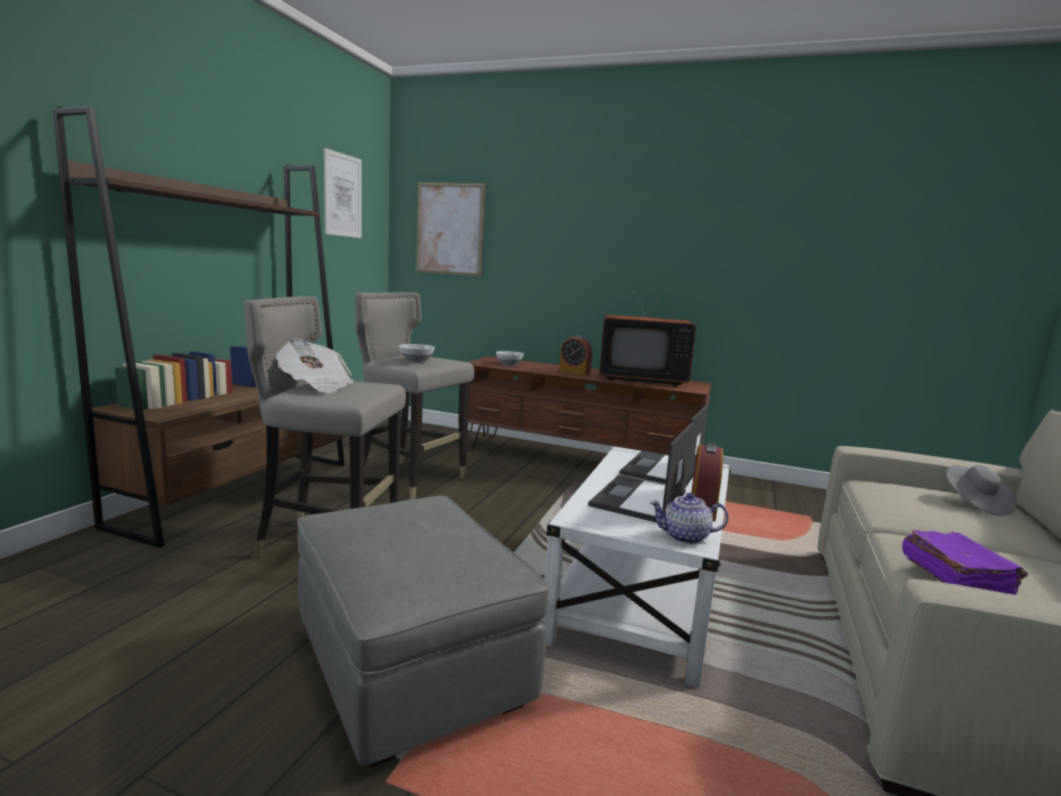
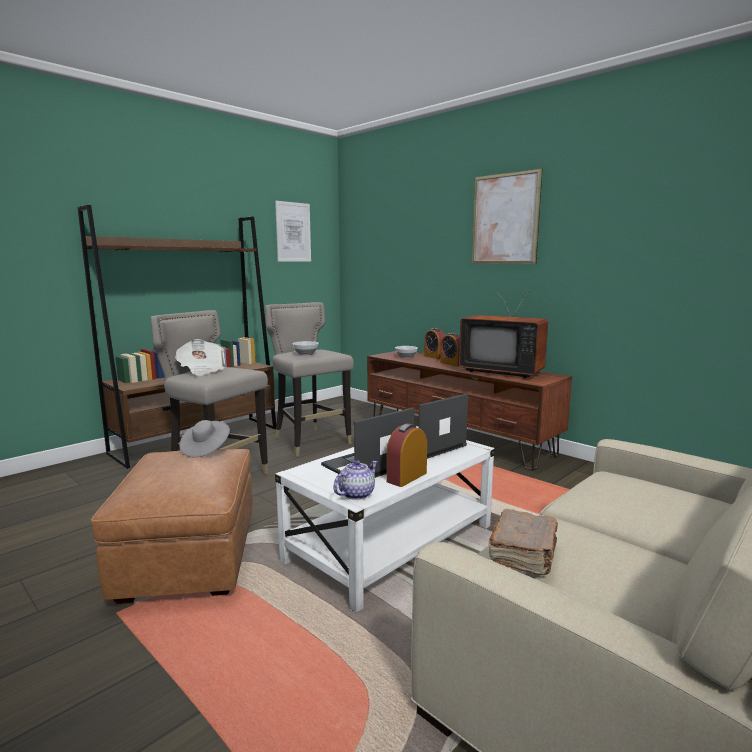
camera: 25 degrees right, 0 degrees up
grey ottoman [297,496,549,767] -> brown ottoman [91,449,253,604]
picture [416,182,486,277] -> picture moved to [472,168,543,264]
teapot [650,493,729,544] -> teapot turned 105 degrees clockwise [333,460,378,500]
purple book [902,530,1028,595] -> brown book [488,509,558,575]
grey hat [946,465,1017,516] -> grey hat moved to [180,420,230,457]
none -> alarm clock [424,328,445,359]

